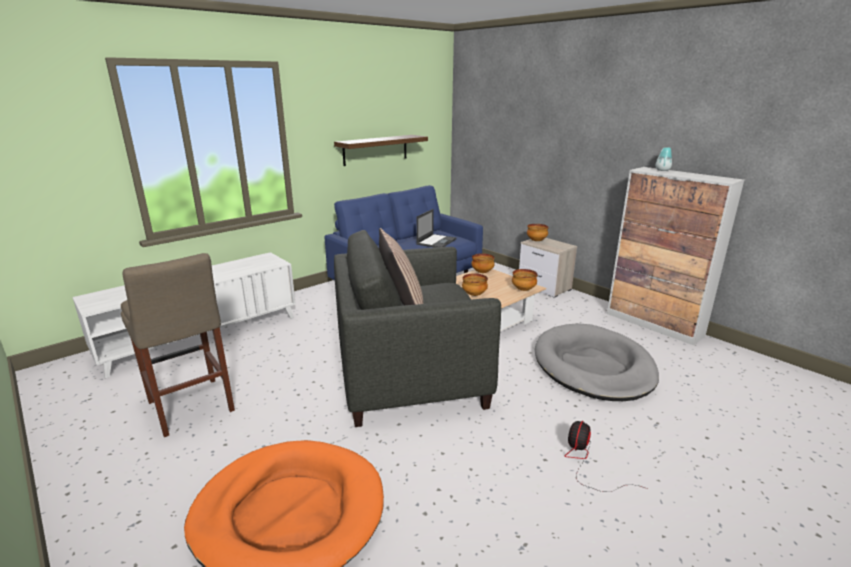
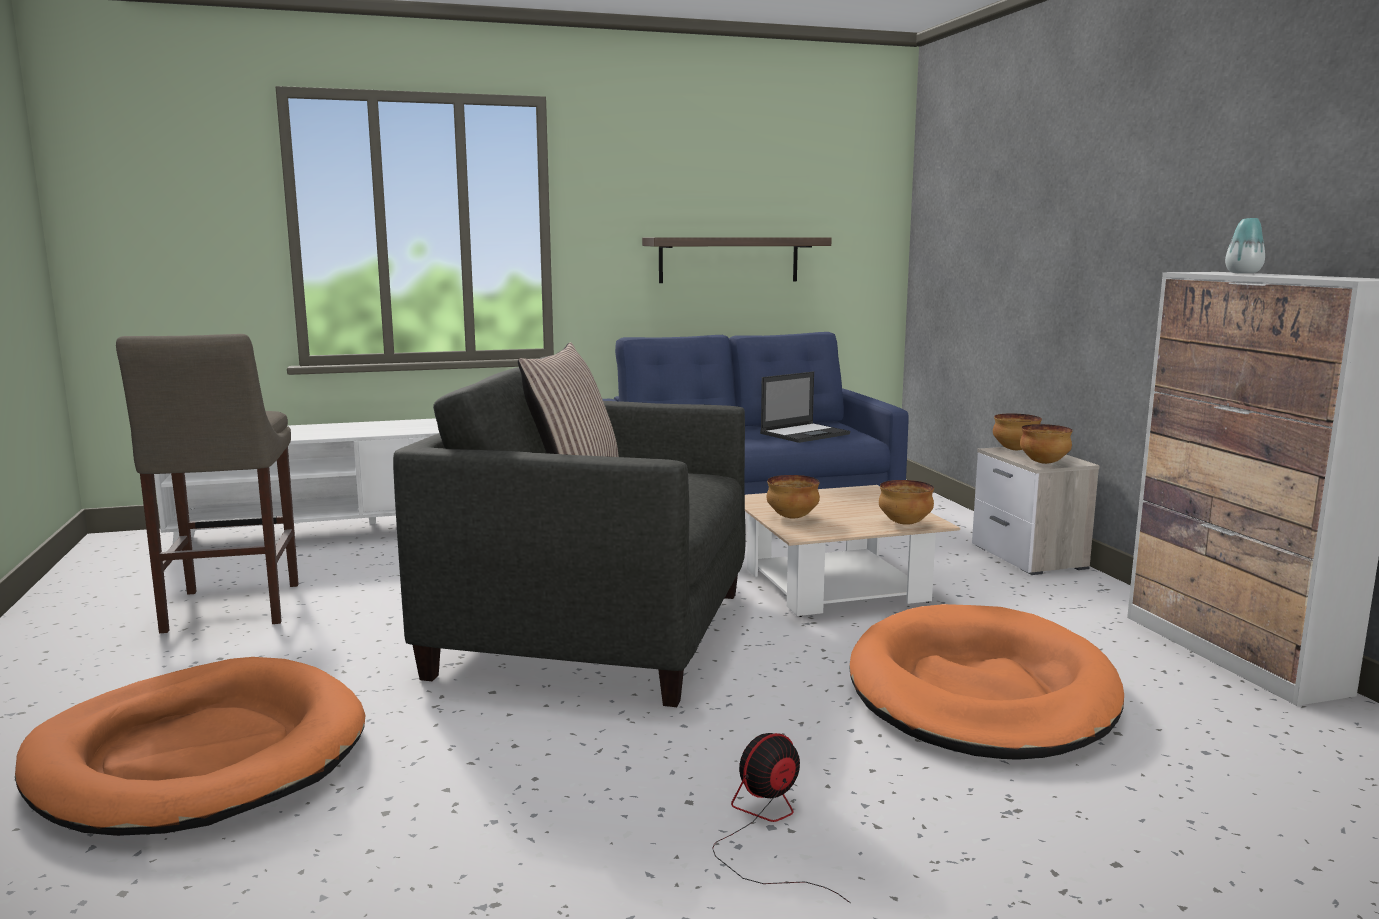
camera: 25 degrees right, 10 degrees down
bowl [471,253,495,273] -> bowl moved to [1020,424,1073,464]
grey dog bed [535,323,659,401] -> orange dog bed [849,604,1124,760]

